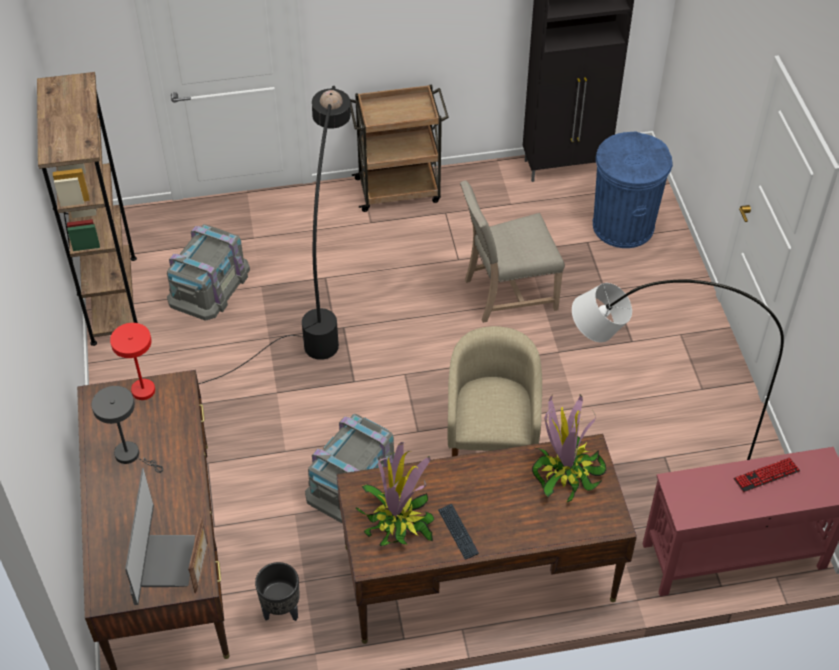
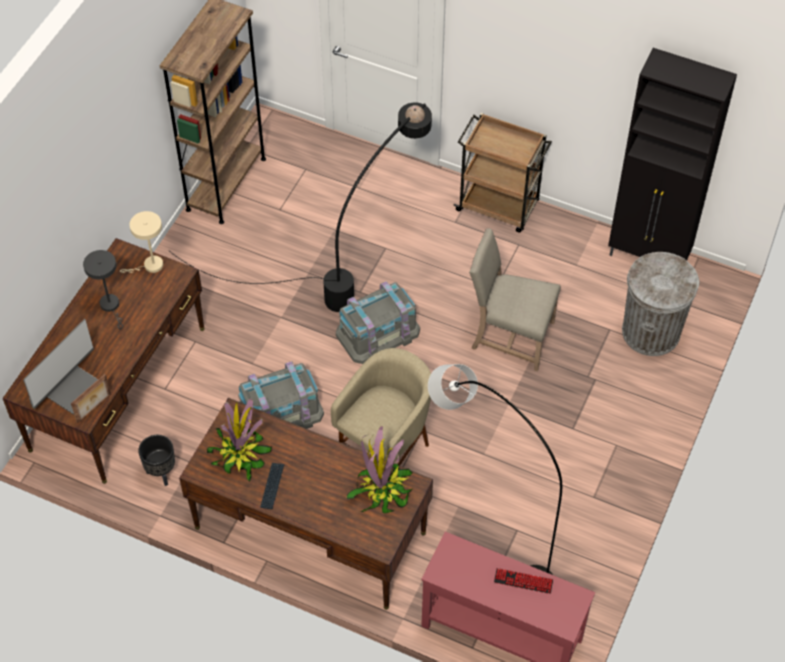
camera: 35 degrees right, 5 degrees up
red table lamp [110,323,155,400] -> beige table lamp [120,211,163,273]
grey storage box [167,224,250,321] -> grey storage box moved to [336,281,420,364]
blue trash can [593,131,673,248] -> grey trash can [622,252,700,356]

